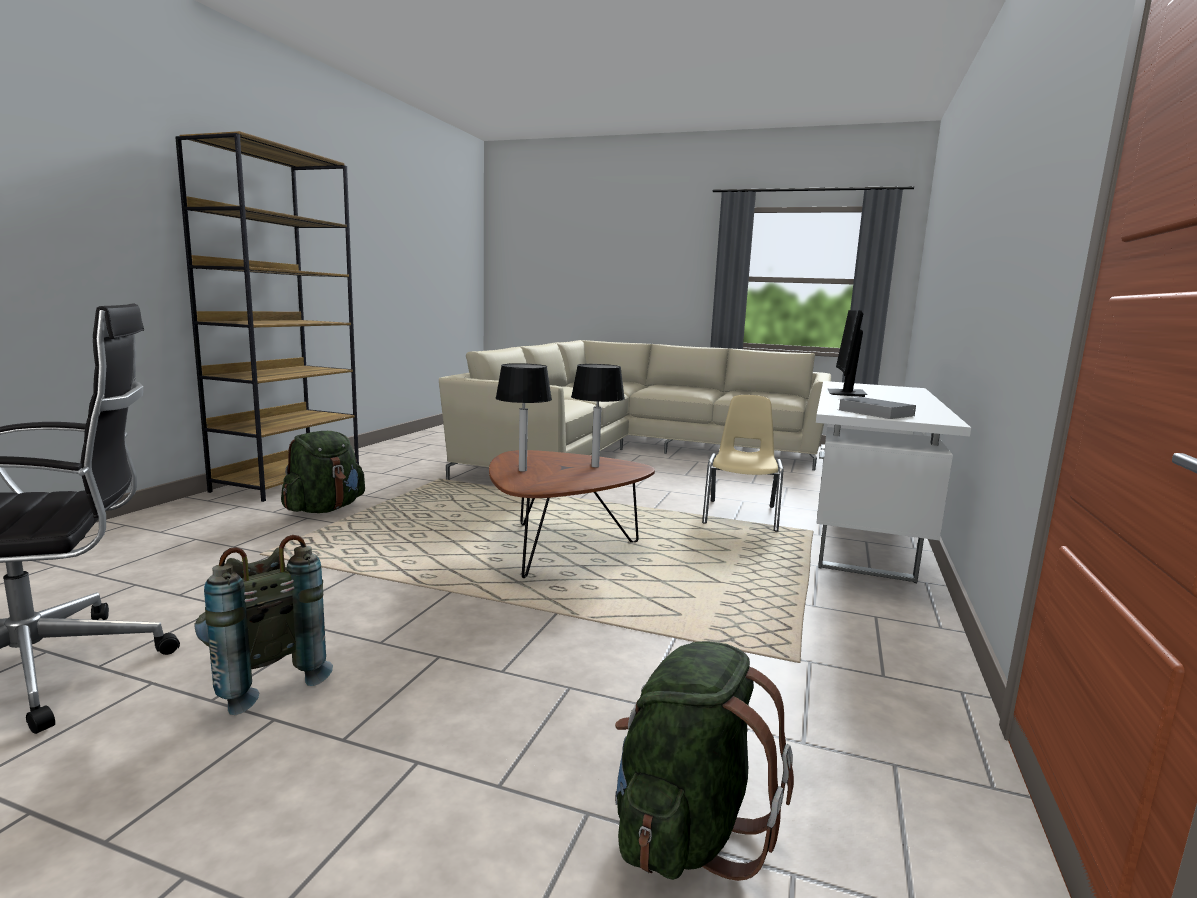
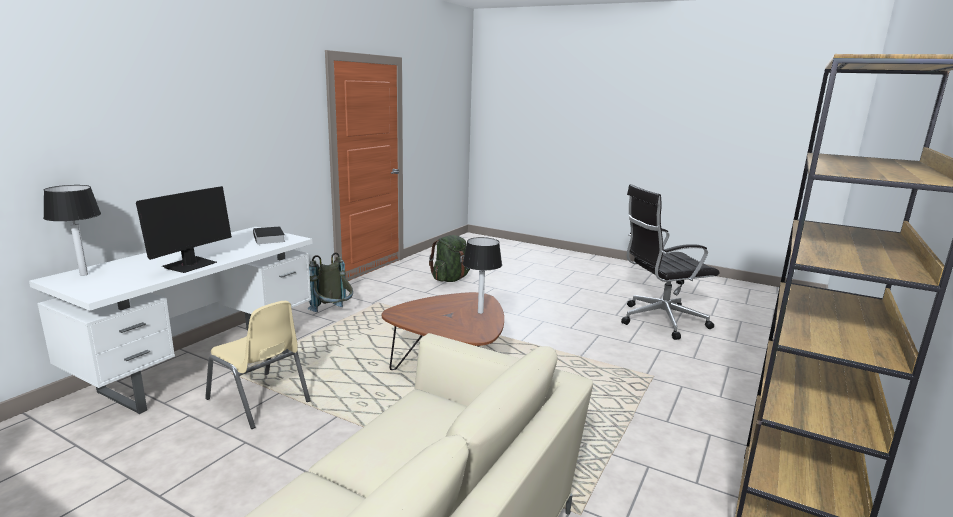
camera: 170 degrees left, 5 degrees up
grey backpack [195,535,333,715] -> grey backpack moved to [308,252,353,312]
green backpack [281,431,365,513] -> none
table lamp [571,364,625,468] -> table lamp moved to [43,185,101,276]
beige chair [702,395,783,531] -> beige chair turned 75 degrees counterclockwise [205,301,311,429]

